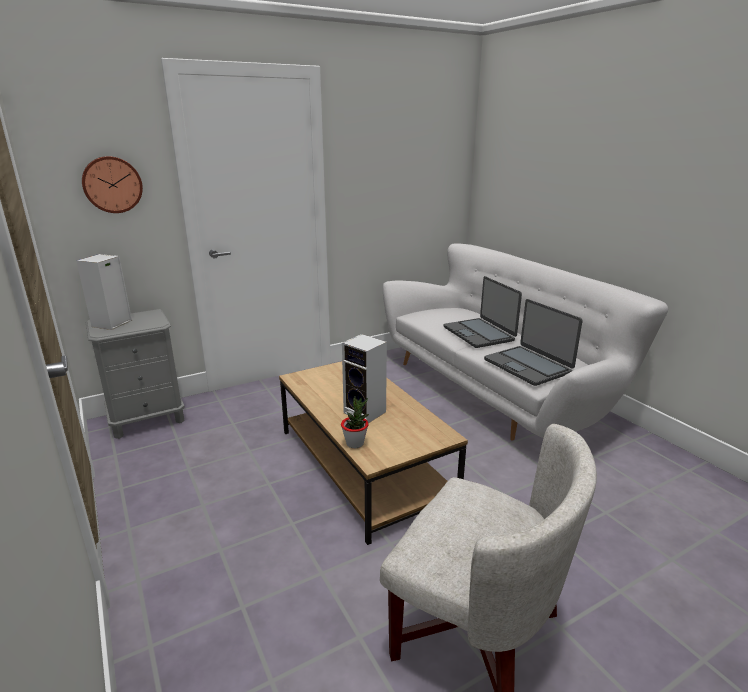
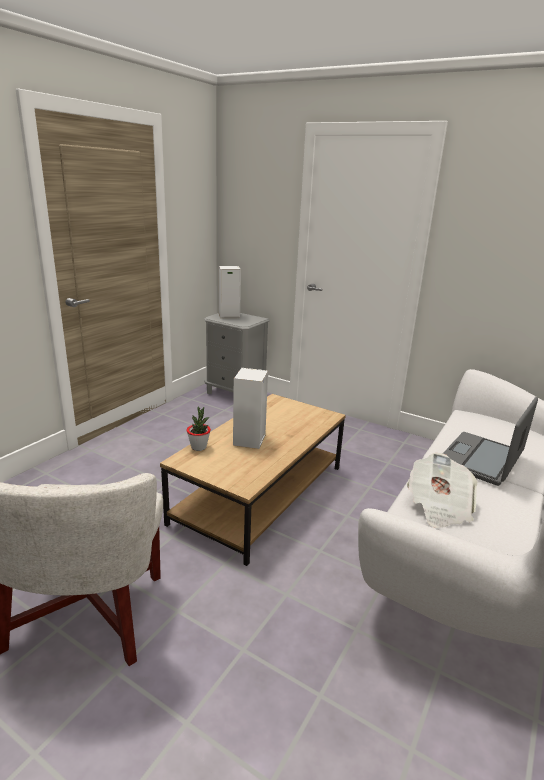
camera: 60 degrees right, 0 degrees up
wall clock [82,156,143,213] -> none
laptop [484,299,583,386] -> newspaper [407,453,477,528]

